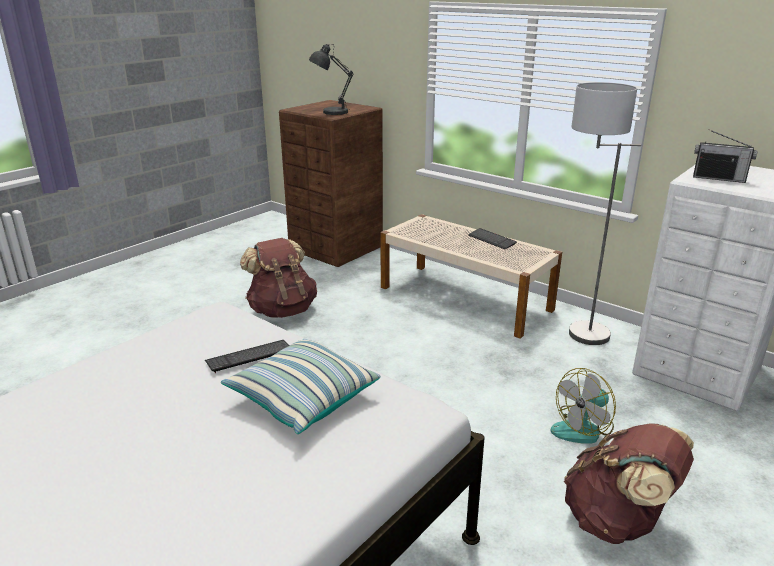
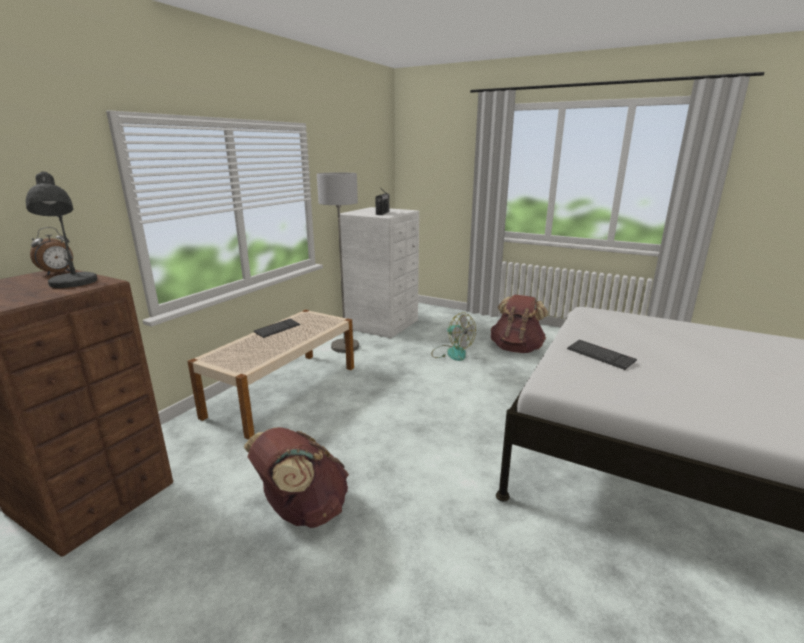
camera: 100 degrees left, 5 degrees down
pillow [221,338,380,434] -> none
none -> alarm clock [30,227,73,275]

